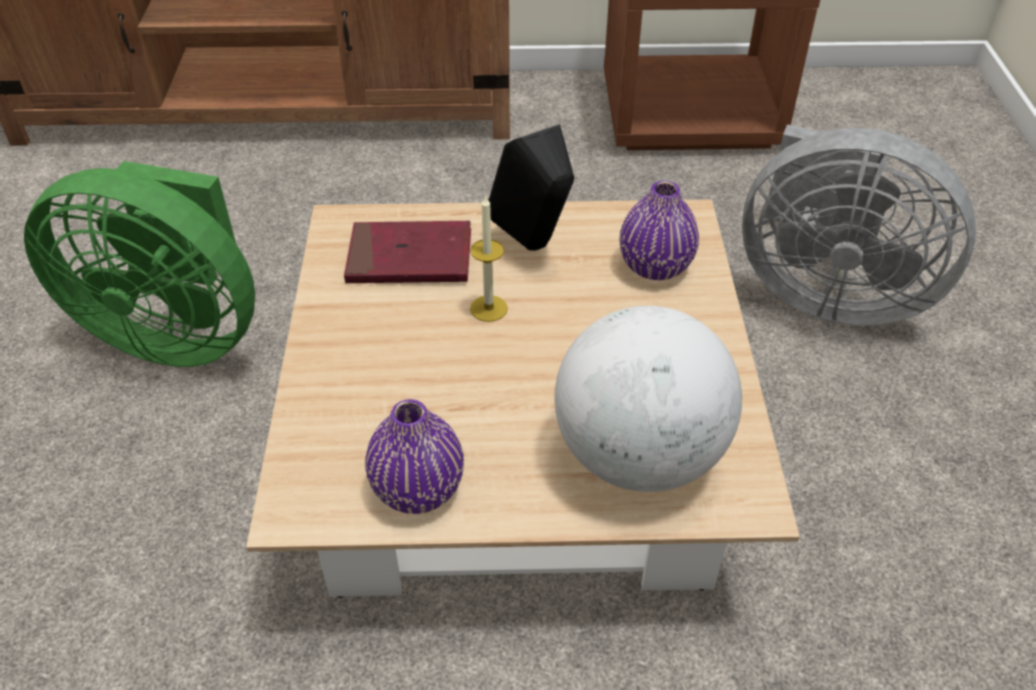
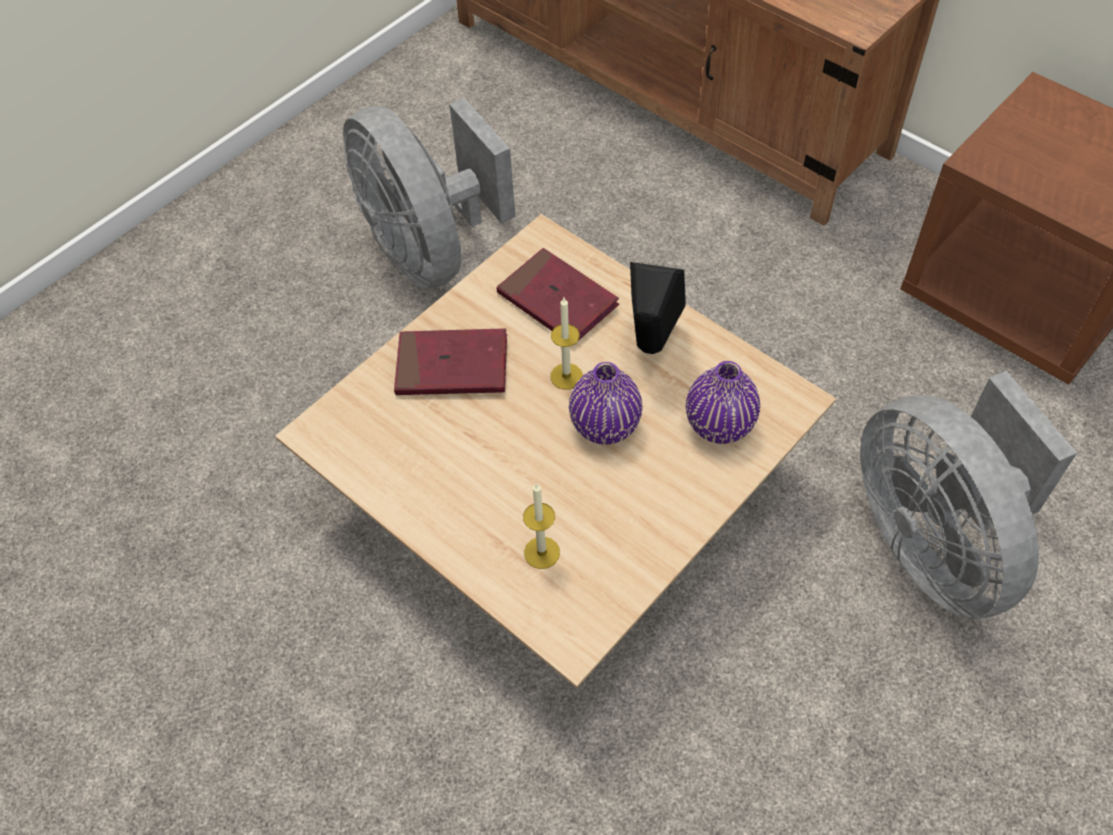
camera: 45 degrees right, 10 degrees up
green fan [24,161,255,367] -> grey fan [343,98,516,289]
purple vase [365,399,464,514] -> purple vase moved to [569,362,642,444]
globe [554,306,742,492] -> candle [523,482,560,569]
none -> red book [394,328,507,395]

